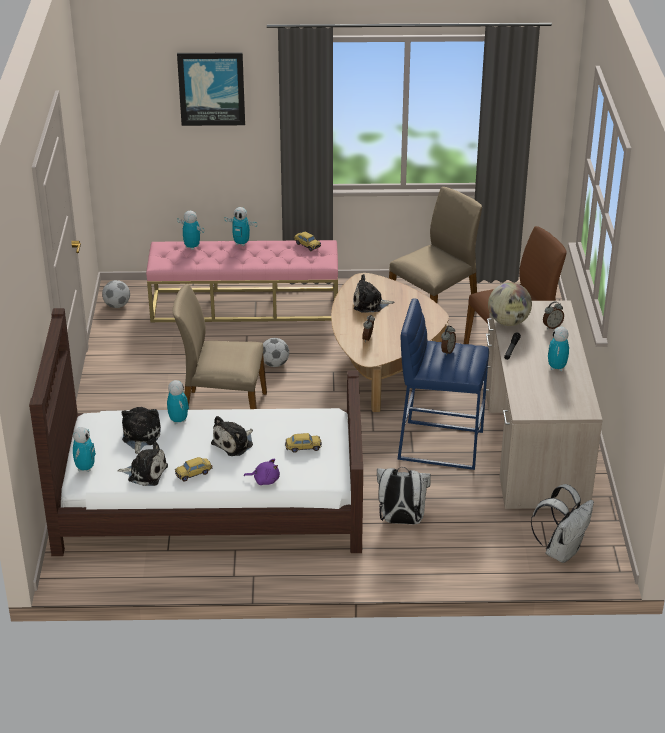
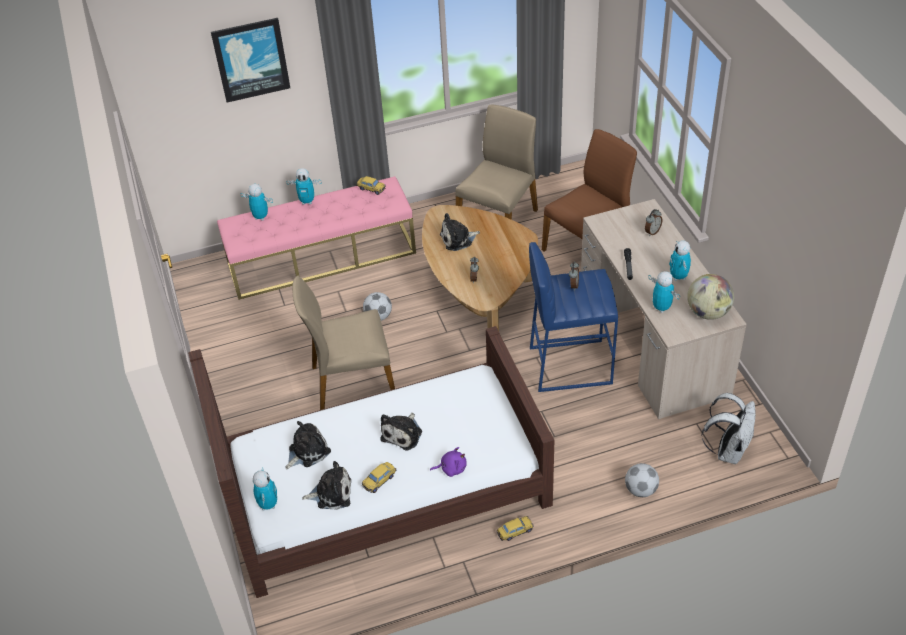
camera: 15 degrees left, 10 degrees up
football [102,280,130,308] -> football moved to [625,463,659,497]
plush toy [121,407,161,454] -> plush toy turned 60 degrees clockwise [285,421,331,469]
toy robot [167,380,189,425] -> toy robot moved to [648,271,680,313]
toy car [285,433,322,453] -> toy car moved to [497,516,534,541]
white backpack [377,467,431,525] -> none
globe [488,282,532,326] -> globe moved to [687,274,734,320]

